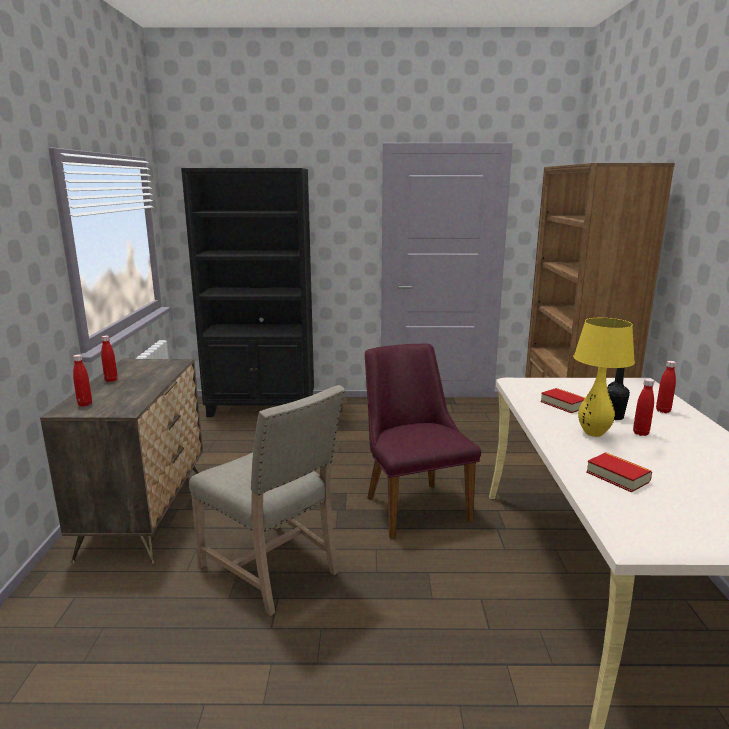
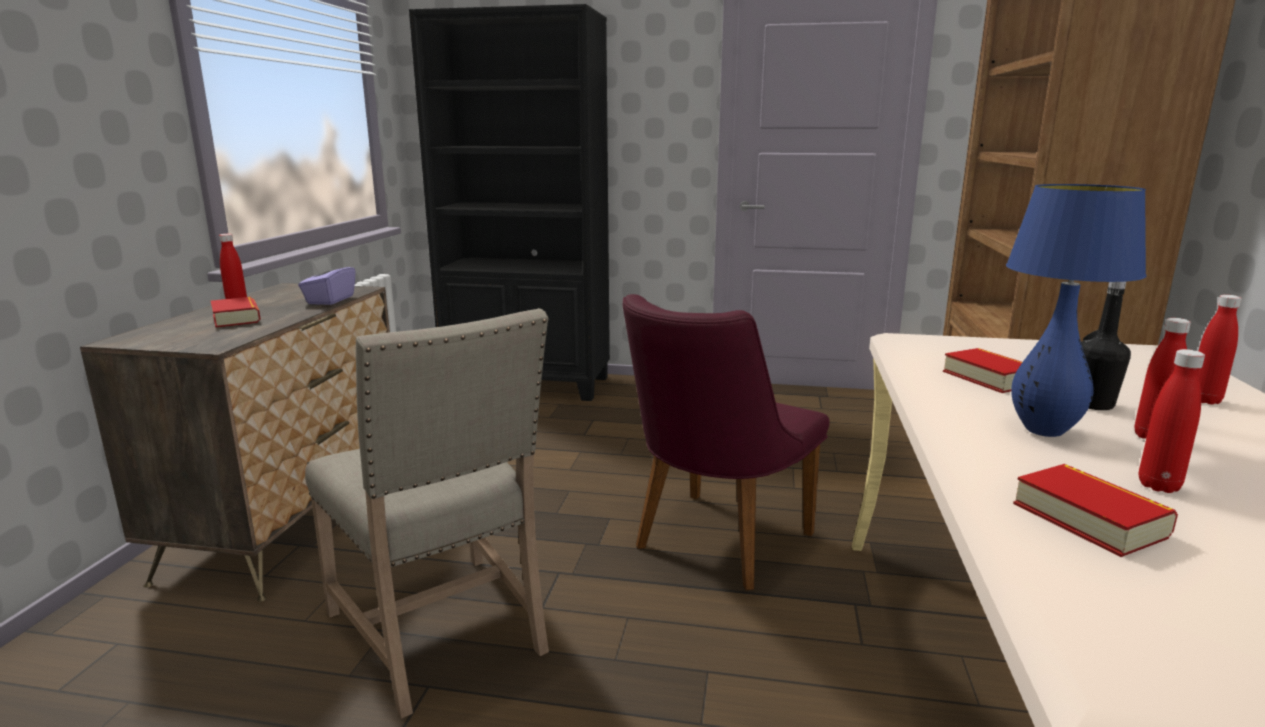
camera: 10 degrees right, 0 degrees up
red bottle [73,354,92,406] -> red bottle moved to [1139,349,1205,493]
purple chair [365,344,481,539] -> purple chair turned 135 degrees counterclockwise [622,294,830,590]
yellow table lamp [574,318,635,437] -> blue table lamp [1006,184,1147,437]
none -> book [211,297,261,328]
none -> purple tissue box [298,257,356,305]

